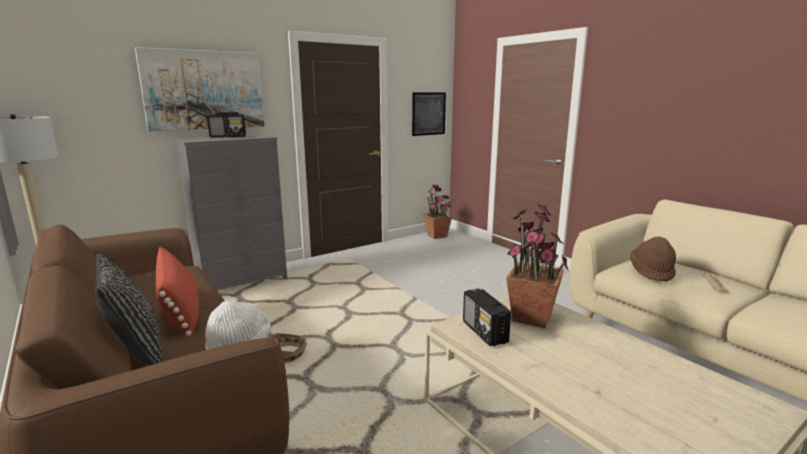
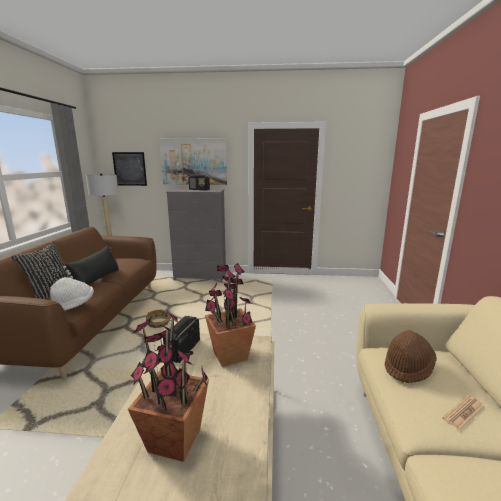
camera: 40 degrees right, 0 degrees up
red pillow [156,247,199,336] -> black pillow [63,245,119,285]
picture [412,93,446,136] -> picture moved to [112,152,147,186]
potted plant [423,185,452,239] -> potted plant moved to [128,310,209,462]

